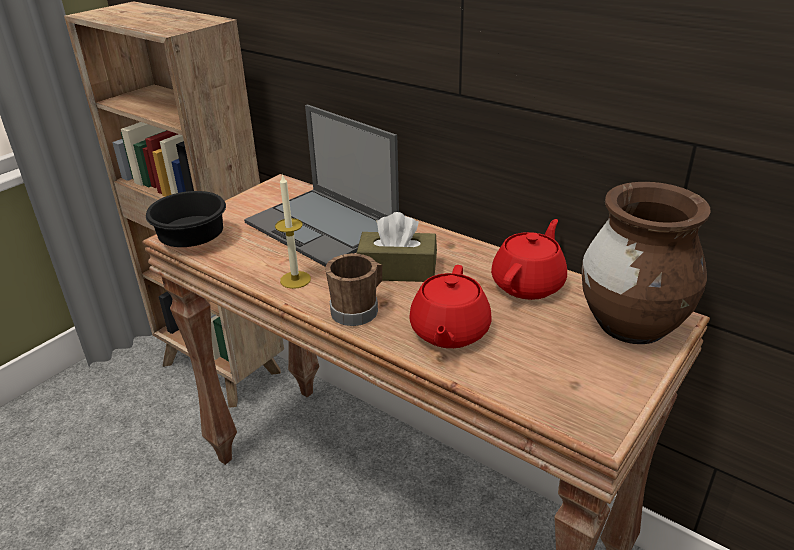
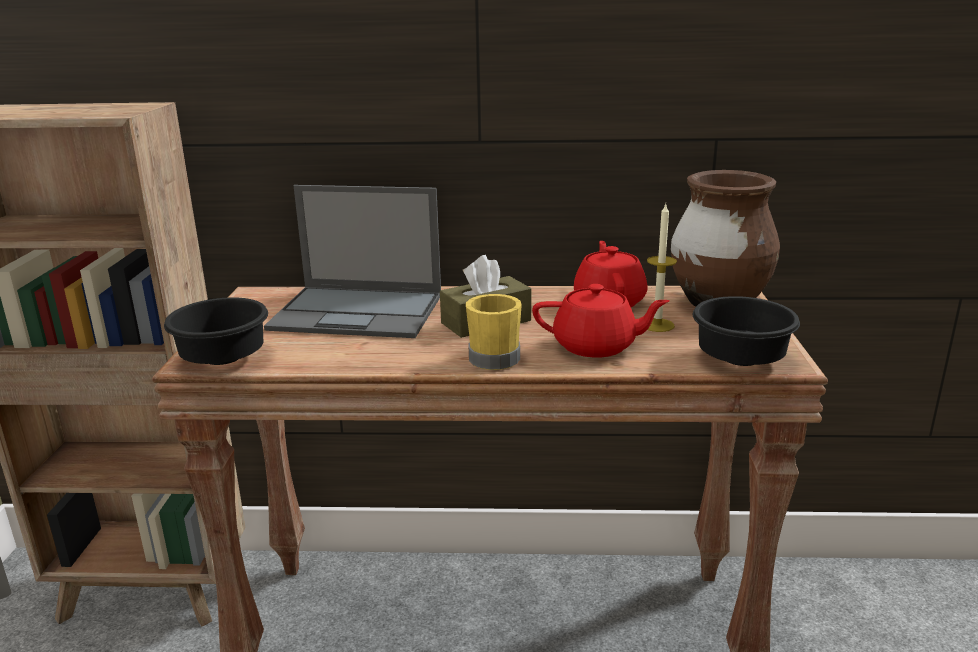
camera: 35 degrees left, 10 degrees down
candle [275,174,311,289] -> candle moved to [647,204,677,332]
brown mug [325,253,382,326] -> yellow mug [466,294,522,370]
red teapot [409,265,492,348] -> red teapot turned 60 degrees counterclockwise [532,284,669,358]
none -> black bowl [693,296,800,366]

